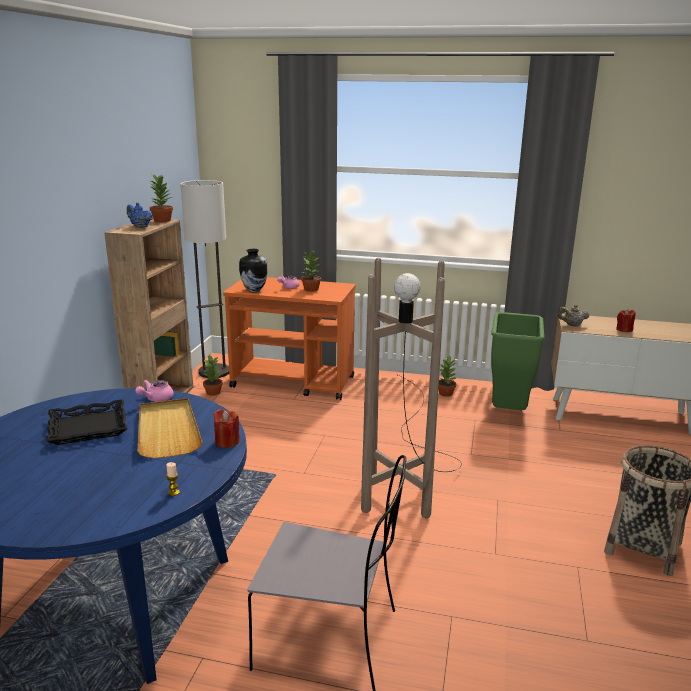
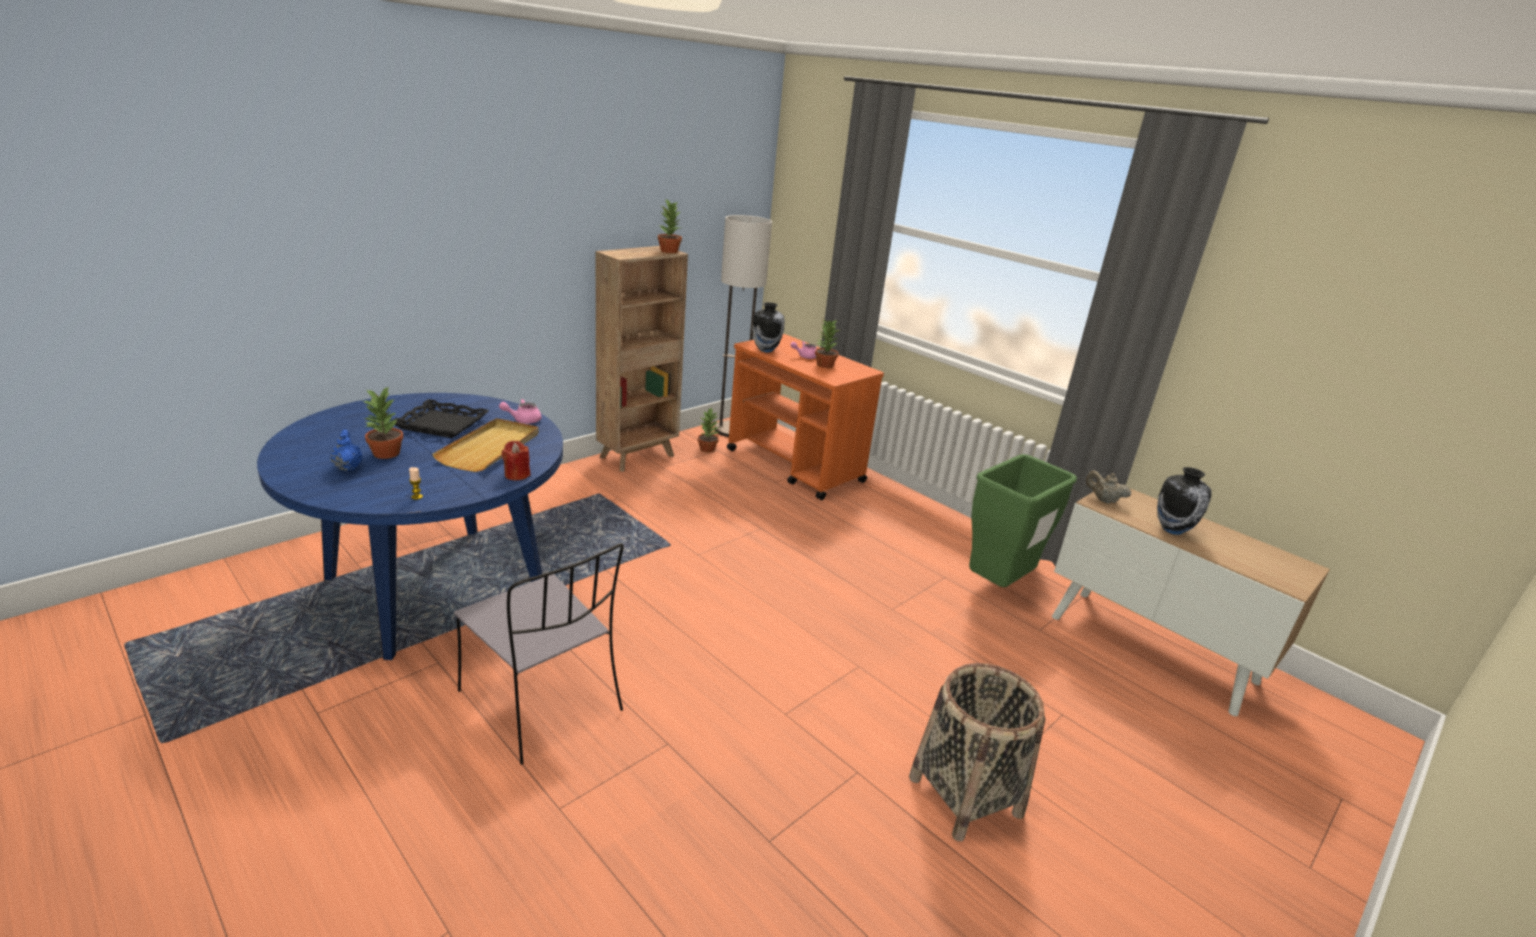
camera: 30 degrees right, 5 degrees up
blue teapot [127,203,153,228] -> blue teapot moved to [330,429,362,471]
brown floor lamp [361,258,462,518] -> none
potted plant [438,356,457,397] -> potted plant moved to [363,386,404,459]
red candle [616,309,635,332] -> vase [1157,467,1212,535]

